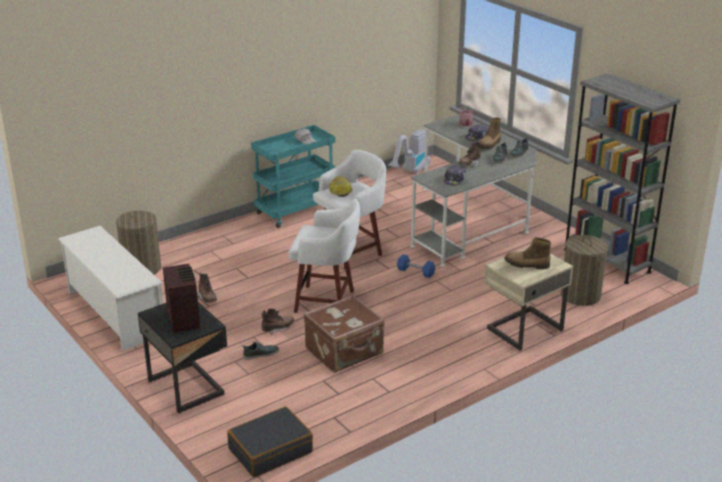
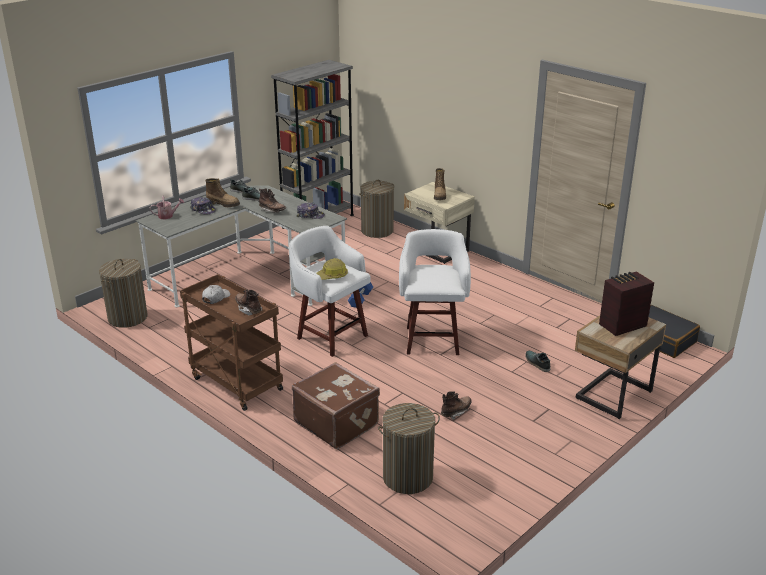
camera: 100 degrees left, 0 degrees up
white shoe rack [58,226,163,351] -> none
black nightstand [138,302,227,414] -> beige nightstand [575,315,666,419]
turquoise cart [251,125,336,228] -> brown cart [180,274,283,411]
brown boot [261,309,294,335] -> brown boot moved to [235,289,263,316]
brown suitcase [304,295,384,373] -> brown suitcase moved to [292,362,380,449]
vacuum cleaner [388,129,430,173] -> laundry basket [99,259,148,328]

